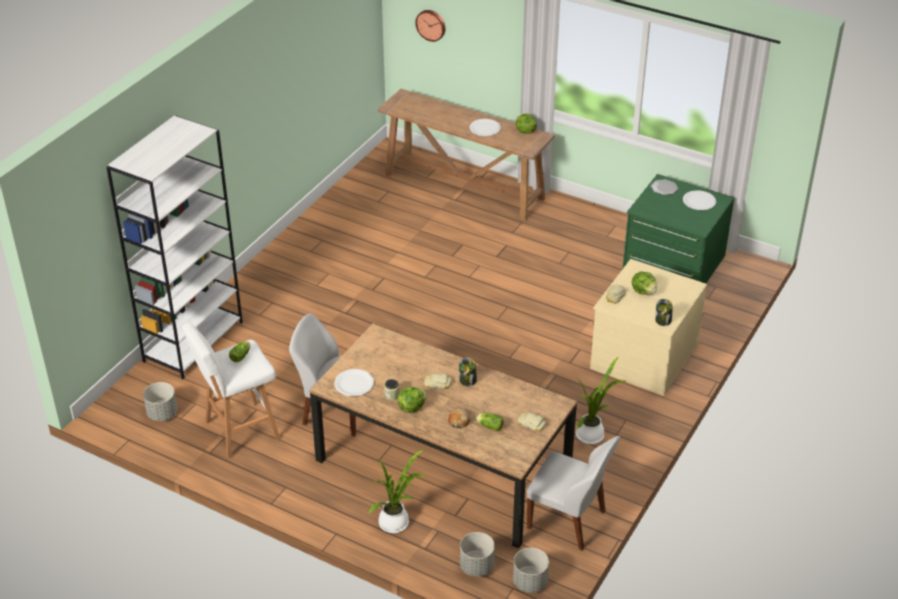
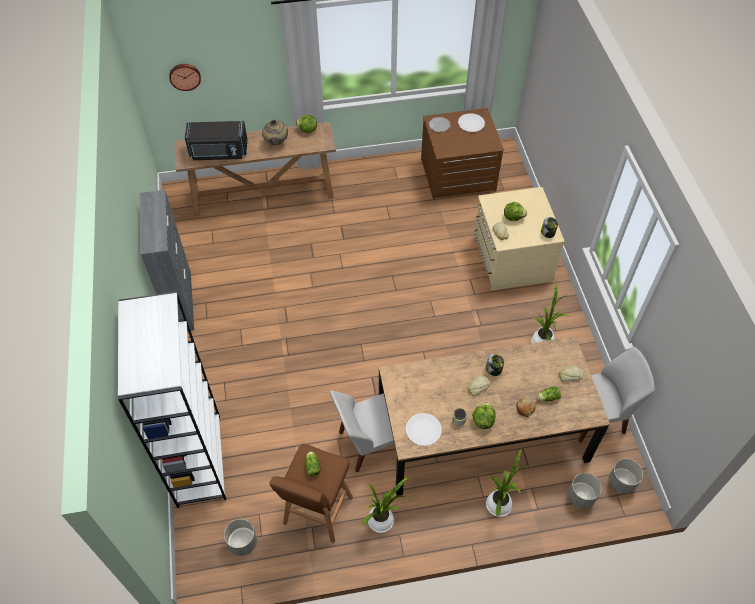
camera: 40 degrees left, 15 degrees up
white stool [182,323,280,459] -> brown stool [270,444,353,543]
white plate [470,119,501,136] -> beige vase [262,120,288,145]
green dresser [623,174,735,283] -> brown dresser [421,108,504,200]
none -> grey cabinet [140,190,194,331]
none -> black microwave [185,121,248,160]
none -> potted plant [361,476,411,533]

